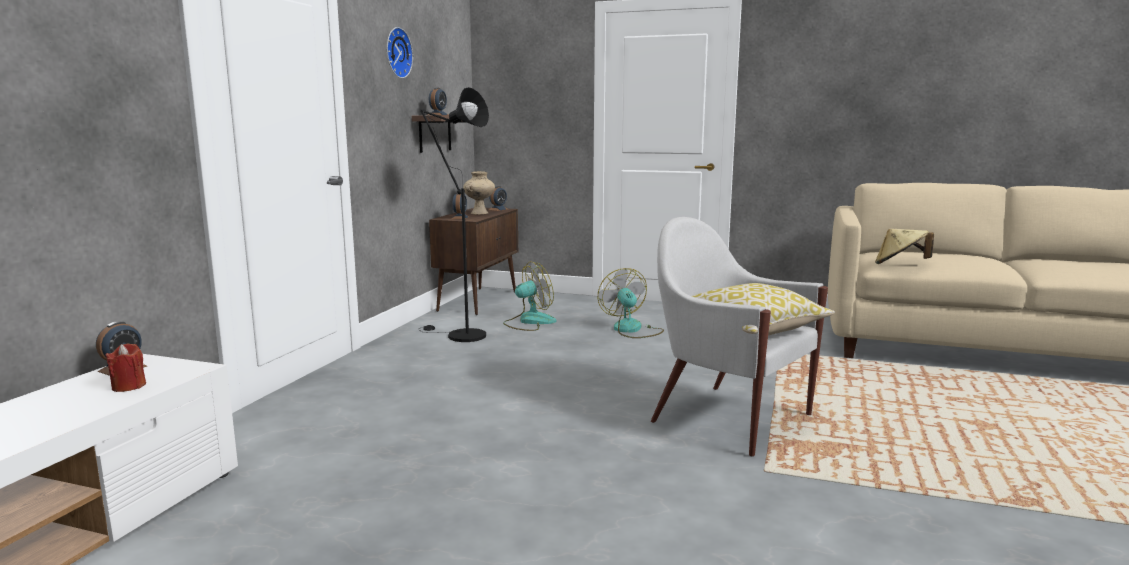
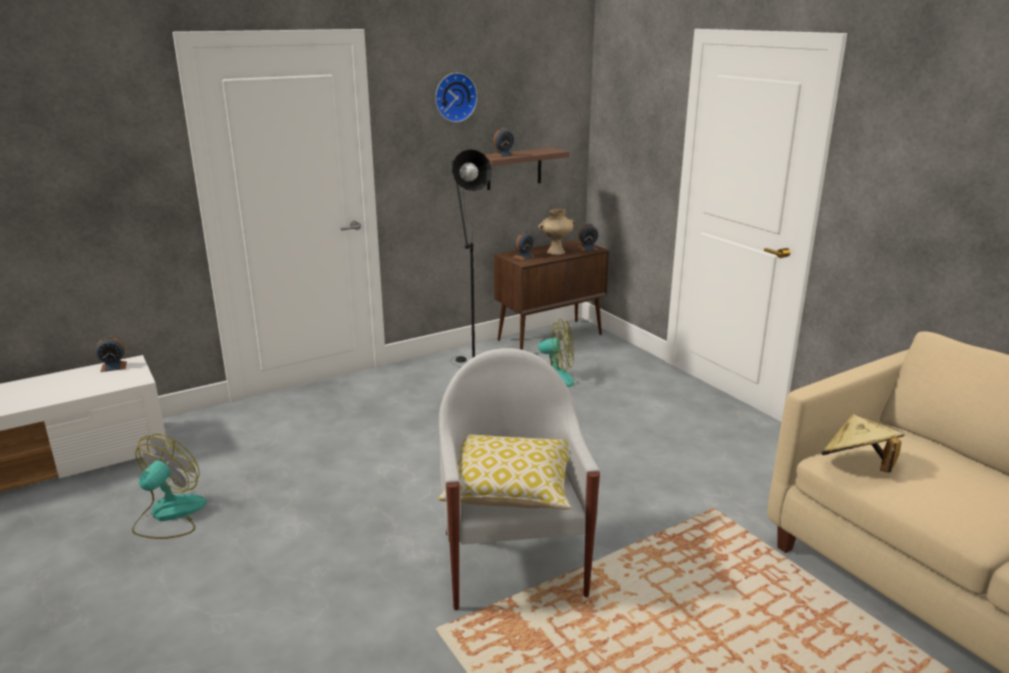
camera: 40 degrees right, 10 degrees up
red candle [106,344,146,392] -> none
fan [598,268,664,338] -> fan moved to [132,434,207,539]

